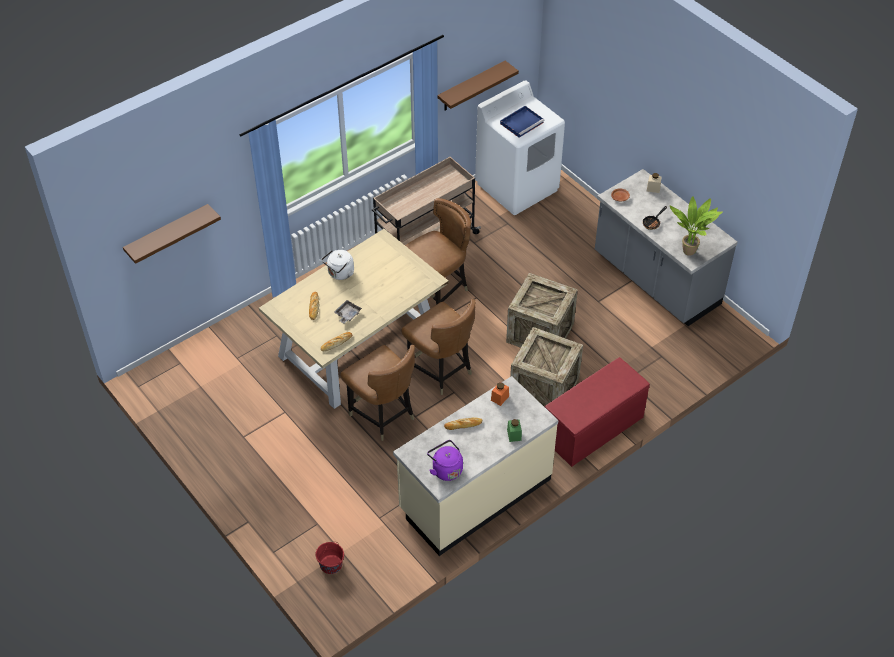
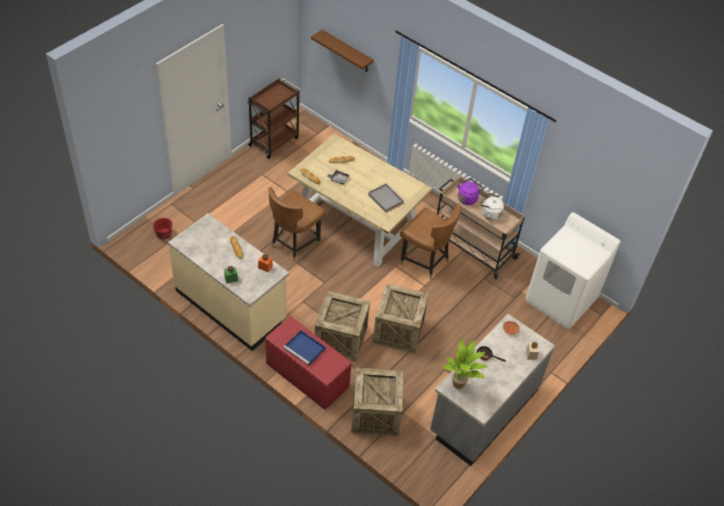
camera: 75 degrees right, 0 degrees up
white kettle [321,250,354,280] -> white kettle moved to [480,193,504,220]
brown chair [401,299,476,395] -> none
purple kettle [427,440,463,481] -> purple kettle moved to [458,178,484,205]
brown shelf [438,61,519,110] -> none
blue tray [500,106,544,138] -> blue tray moved to [284,330,325,366]
none -> brown cart [247,78,301,159]
none -> crate [351,368,403,436]
none -> grey tray [368,183,405,213]

